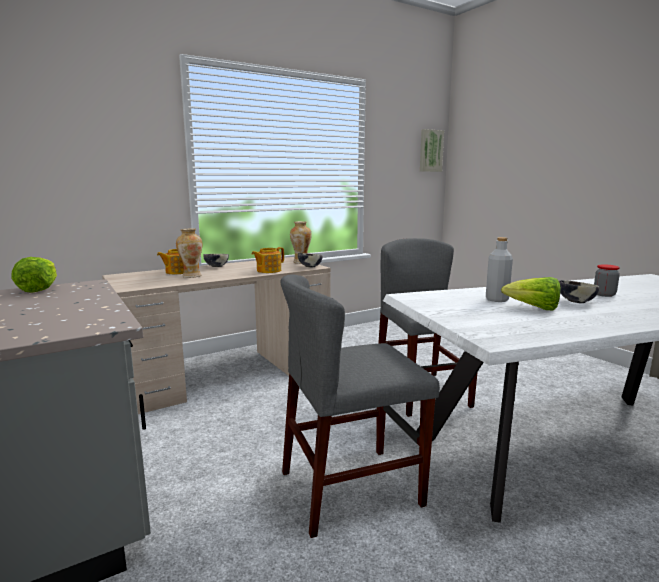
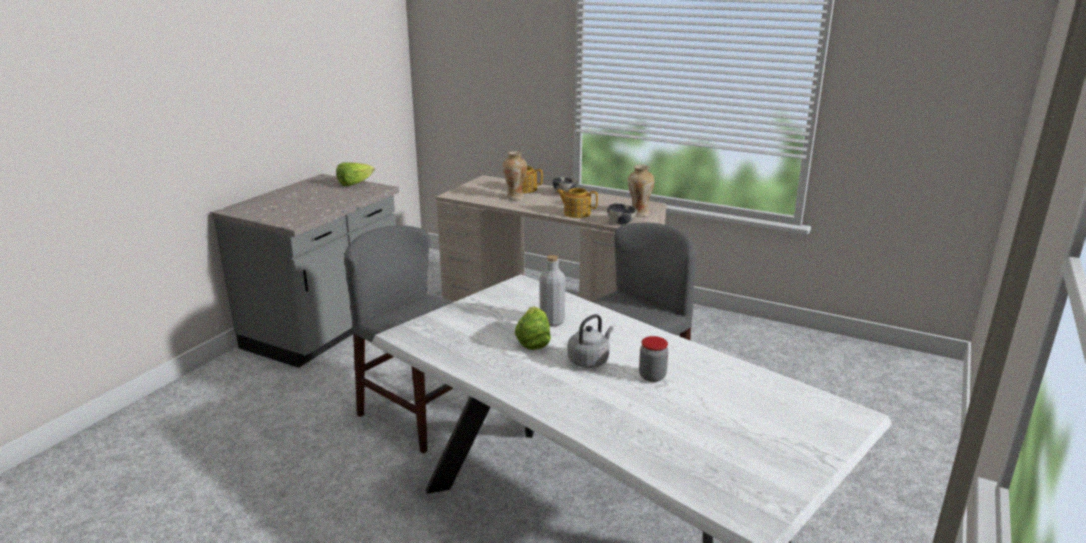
camera: 60 degrees right, 10 degrees up
picture [420,129,444,172] -> none
bowl [559,280,599,303] -> grey kettle [568,314,613,368]

